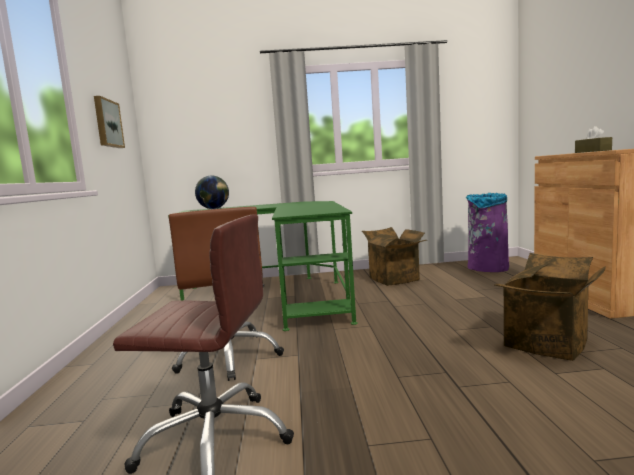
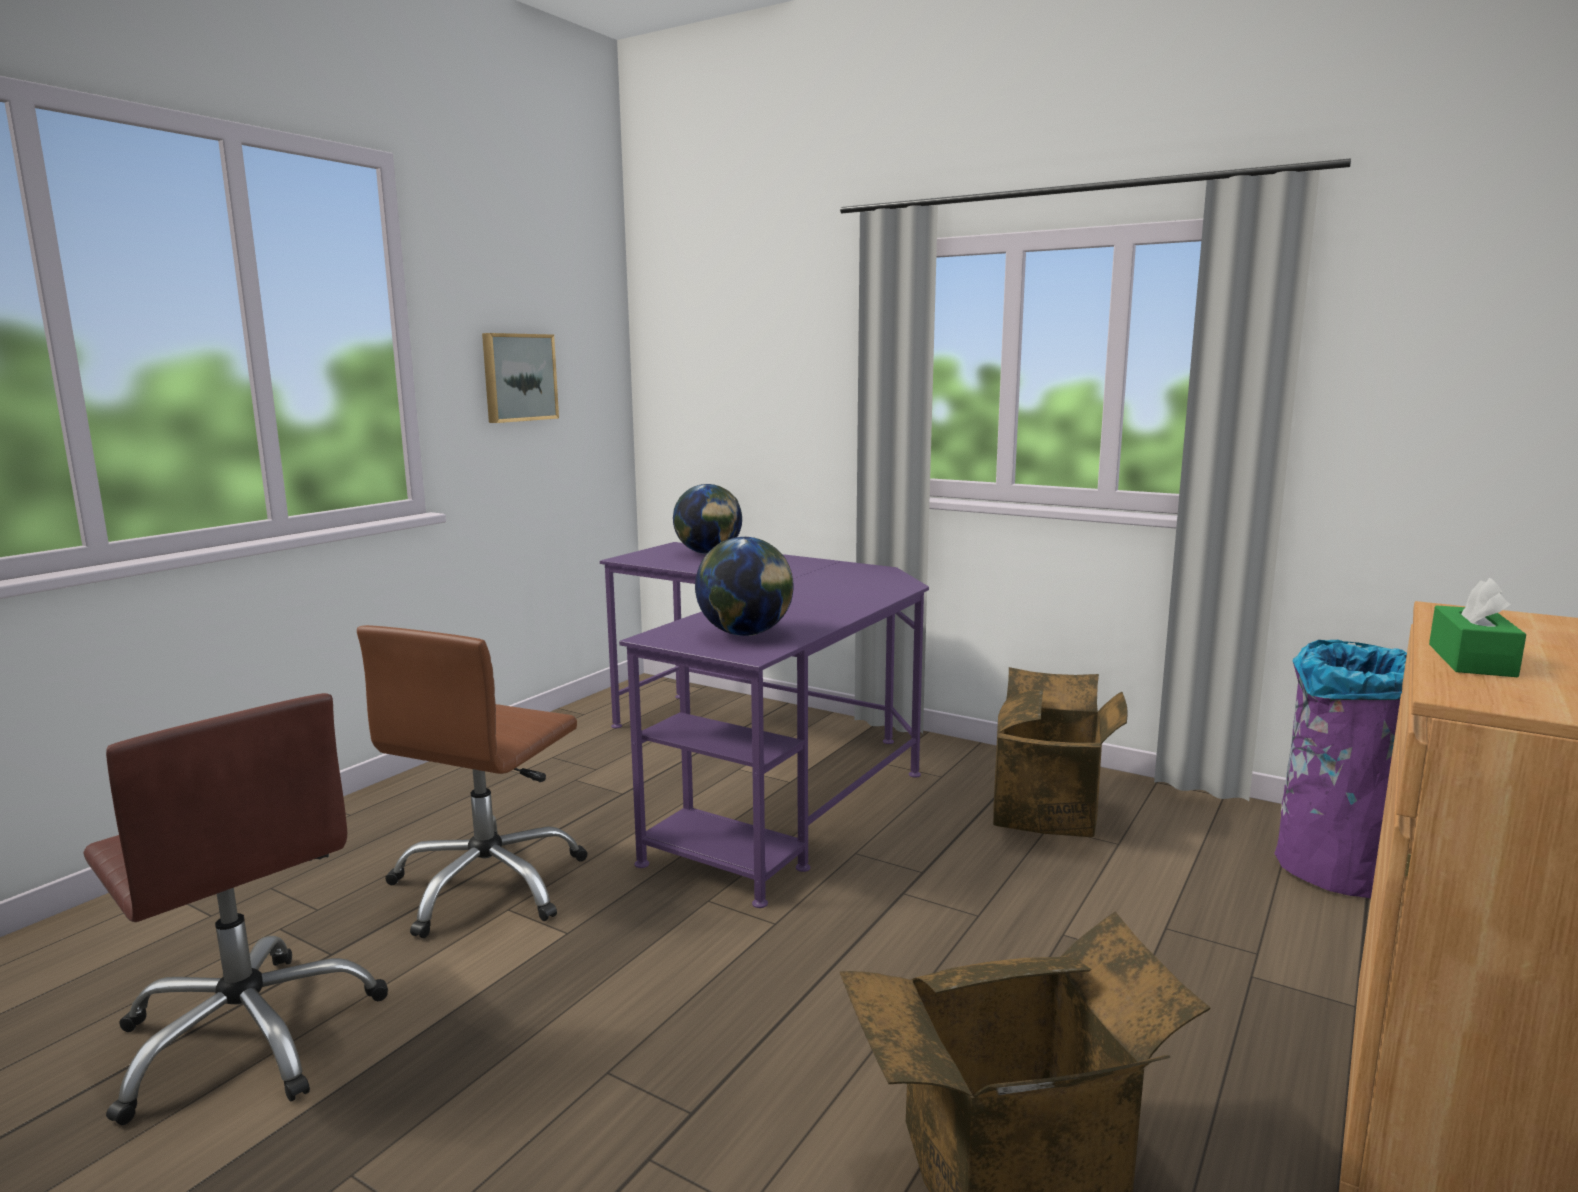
camera: 35 degrees right, 5 degrees up
green desk [168,201,358,331] -> purple desk [600,542,929,908]
brown tissue box [575,126,612,153] -> green tissue box [1429,578,1526,677]
none -> globe [695,537,794,636]

